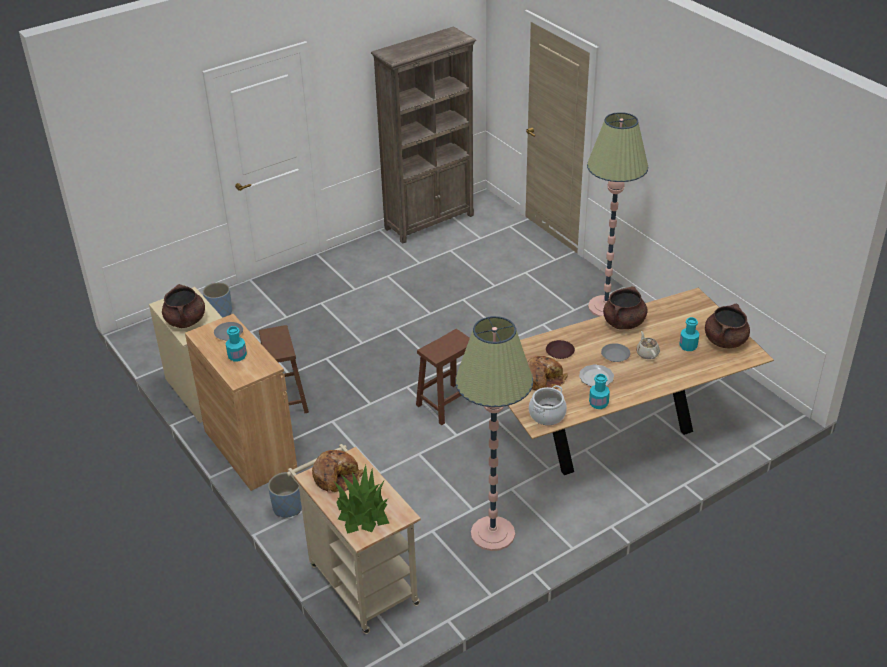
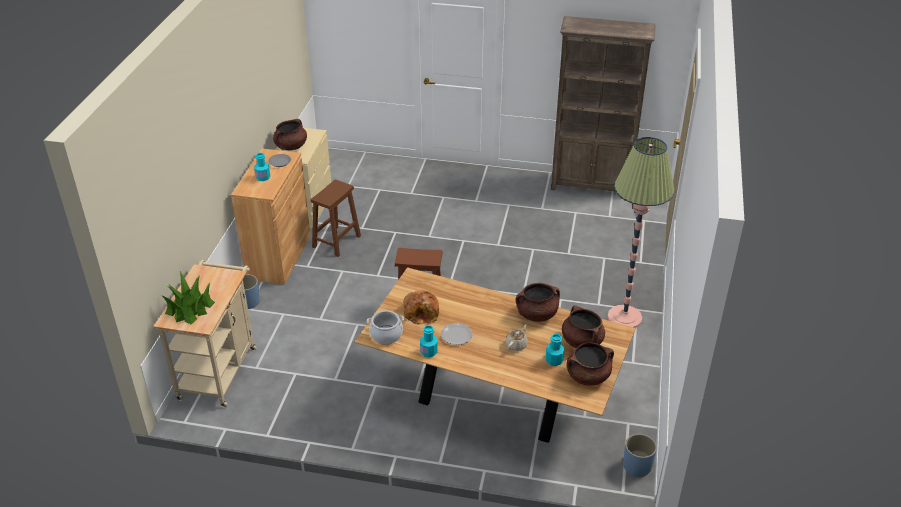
camera: 45 degrees right, 0 degrees up
blue planter [203,282,232,318] -> blue planter moved to [623,434,657,477]
bread [312,450,363,492] -> none
floor lamp [455,316,533,551] -> none
brown plate [546,340,575,359] -> none
grey plate [601,343,630,362] -> none
none -> brown cooking pot [562,305,605,348]

